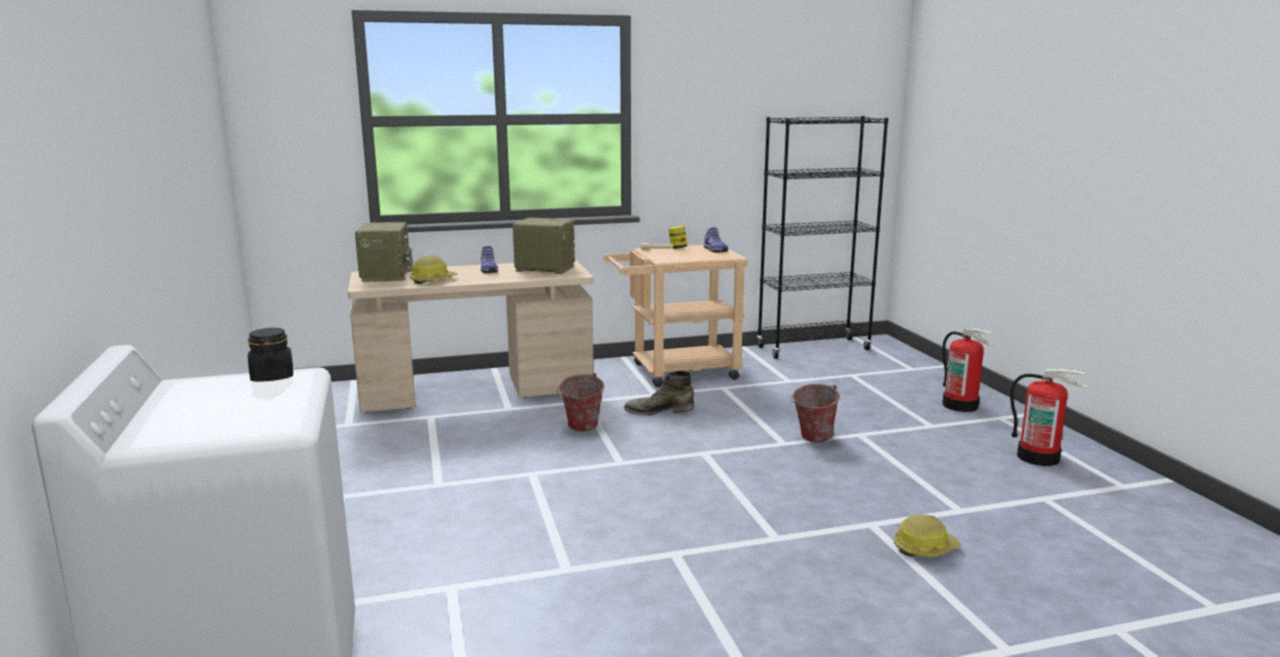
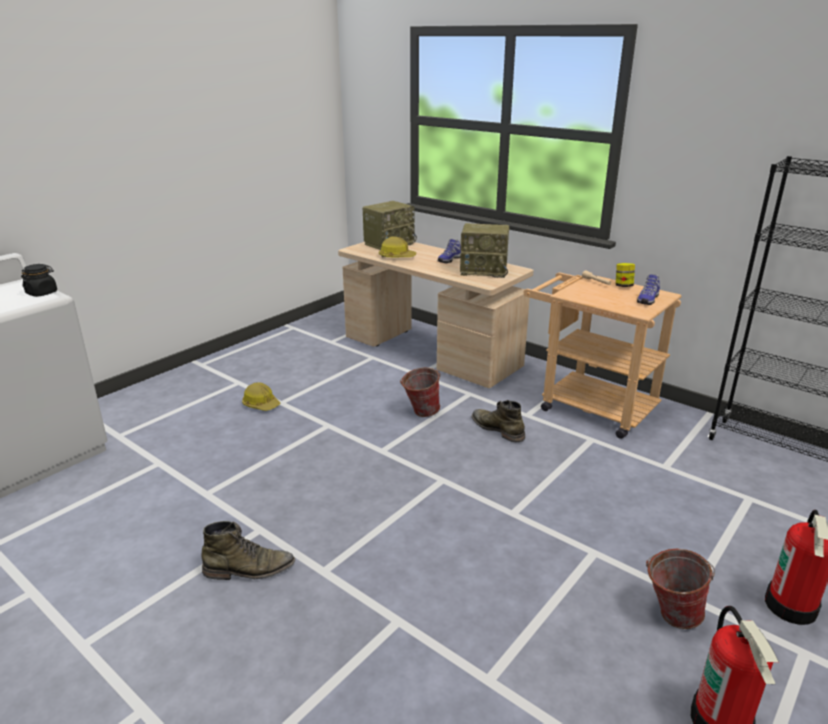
camera: 55 degrees right, 10 degrees up
radio [513,217,575,274] -> radio turned 120 degrees clockwise [460,223,510,278]
bucket [790,384,839,443] -> bucket moved to [646,549,715,629]
hard hat [894,514,961,557] -> hard hat moved to [242,382,280,411]
none -> green boot [201,521,295,580]

